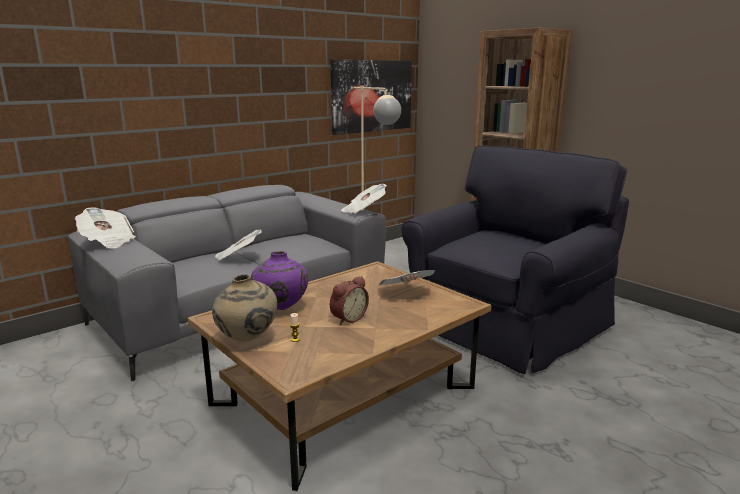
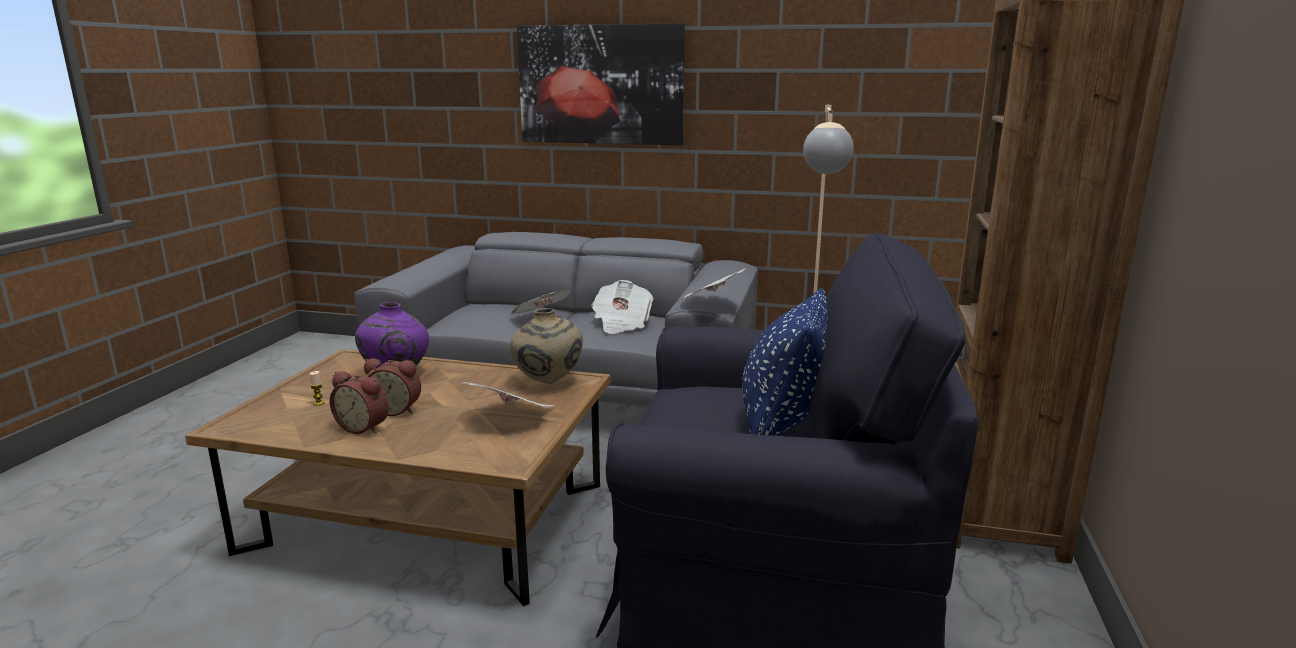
camera: 55 degrees right, 0 degrees up
newspaper [75,207,136,249] -> newspaper moved to [591,280,653,334]
beige vase [212,274,277,341] -> beige vase moved to [510,308,583,384]
picture [331,60,412,135] -> picture moved to [517,23,685,145]
none -> alarm clock [330,371,389,434]
none -> blue pillow [742,288,829,436]

